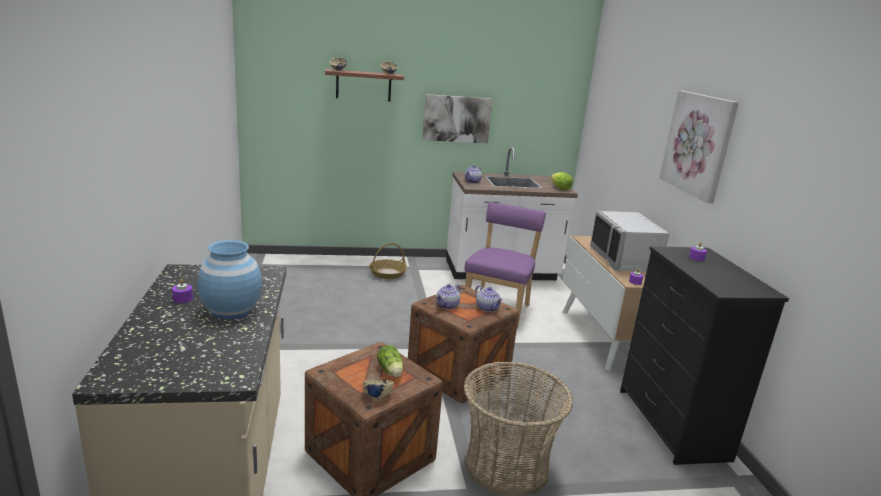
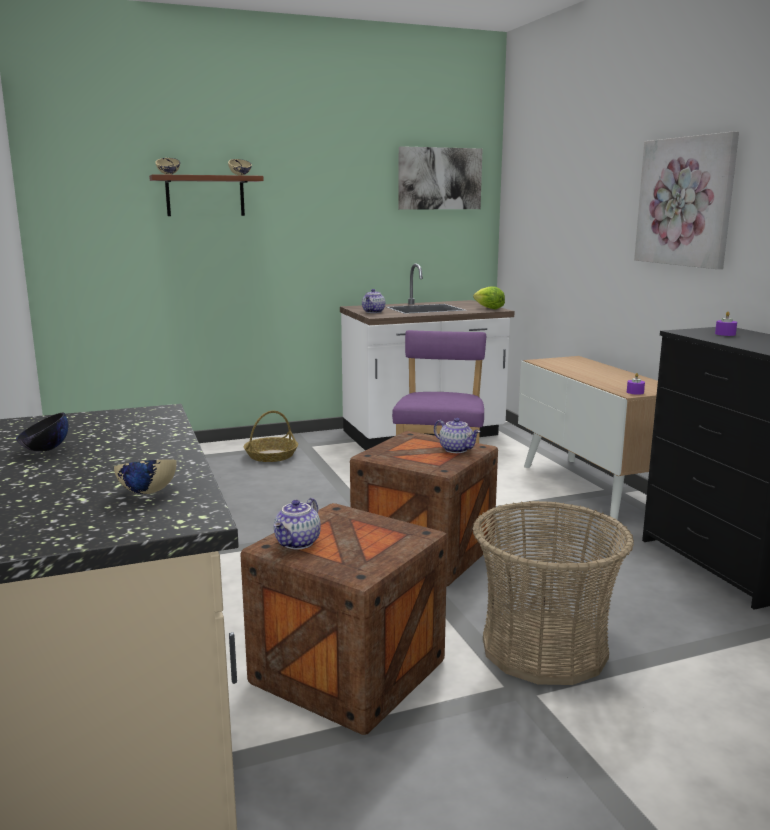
camera: 10 degrees left, 5 degrees down
purple candle [172,279,193,303] -> black bowl [16,413,68,452]
blue vase [198,240,262,319] -> none
beige bowl [363,380,394,398] -> beige bowl moved to [114,459,177,494]
lettuce [377,345,403,377] -> none
picture [422,94,493,144] -> picture moved to [398,146,482,209]
teapot [436,284,461,310] -> teapot moved to [274,498,321,549]
grey microwave [590,211,670,272] -> none

